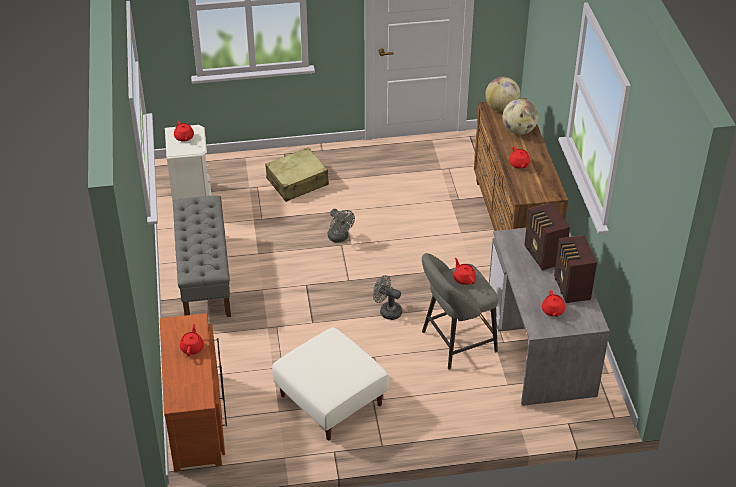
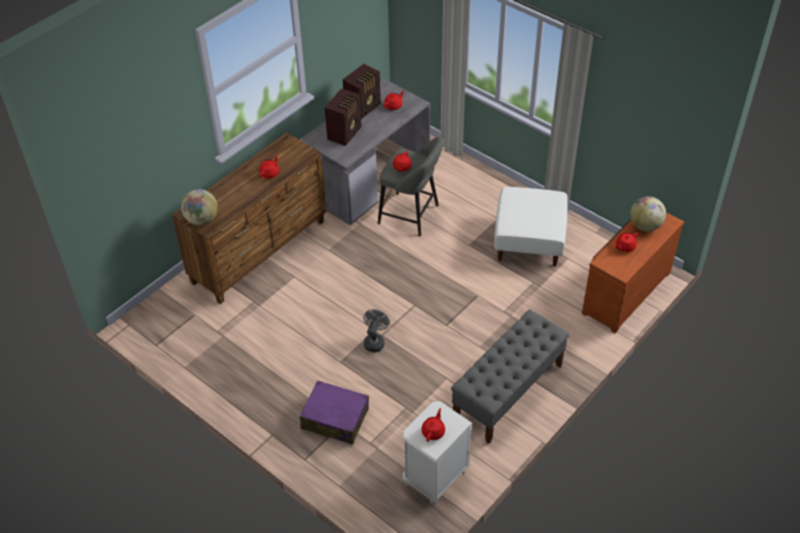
camera: 130 degrees left, 5 degrees up
beige suitcase [265,147,329,202] -> purple suitcase [300,380,369,444]
grey fan [373,275,402,320] -> none
globe [503,99,538,135] -> globe moved to [630,196,666,232]

